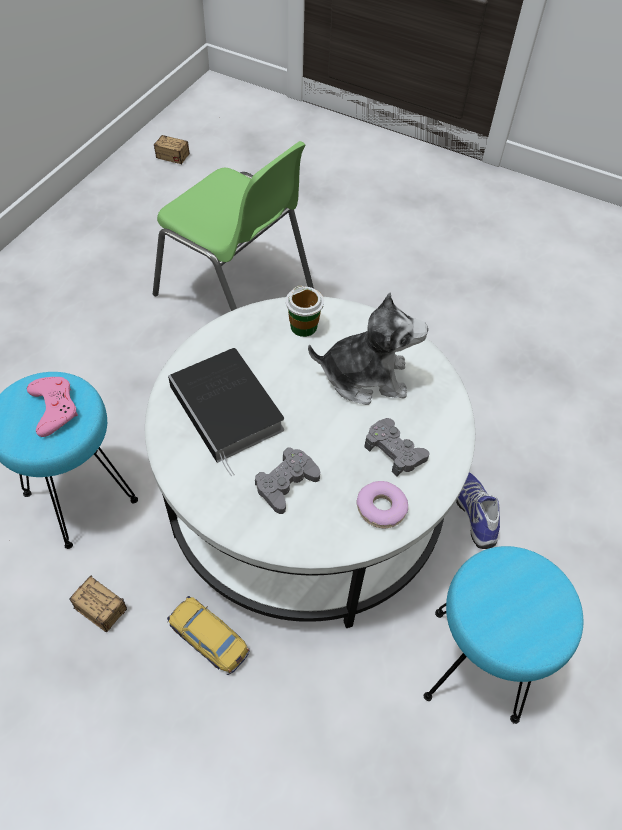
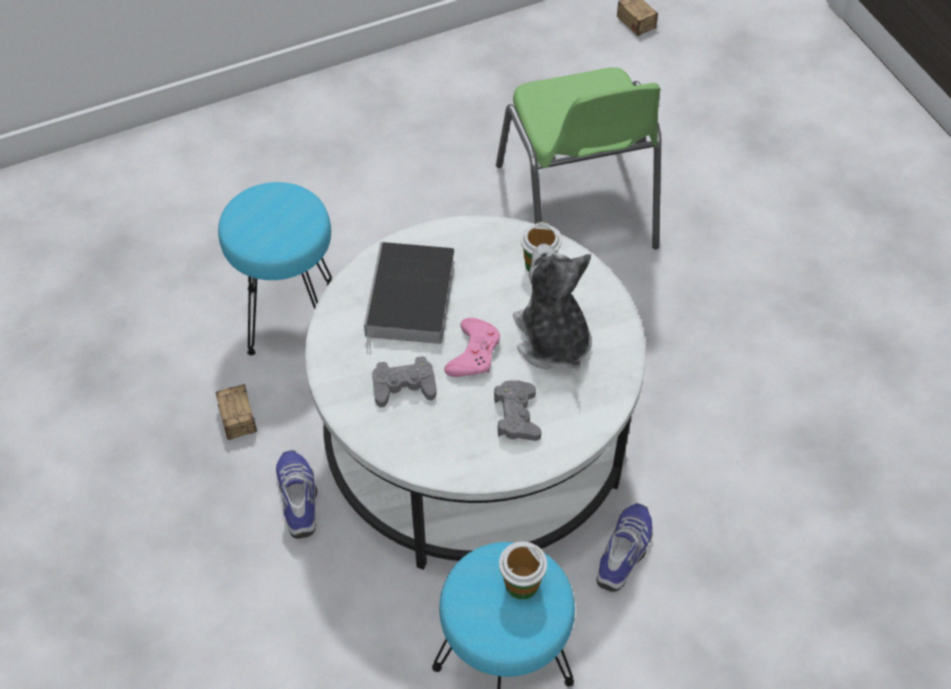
camera: 40 degrees right, 0 degrees up
pink game controller [27,377,78,437] -> pink game controller moved to [444,318,500,377]
toy car [167,596,250,675] -> shoe [276,450,317,539]
plush toy [308,293,428,405] -> plush toy turned 150 degrees counterclockwise [513,244,592,370]
donut [356,481,408,528] -> none
none -> cup [499,542,547,599]

